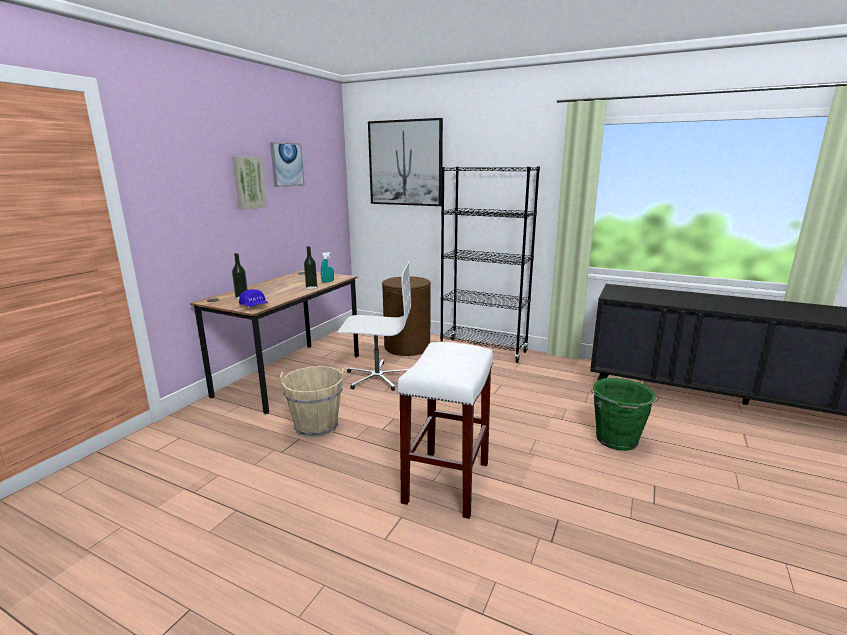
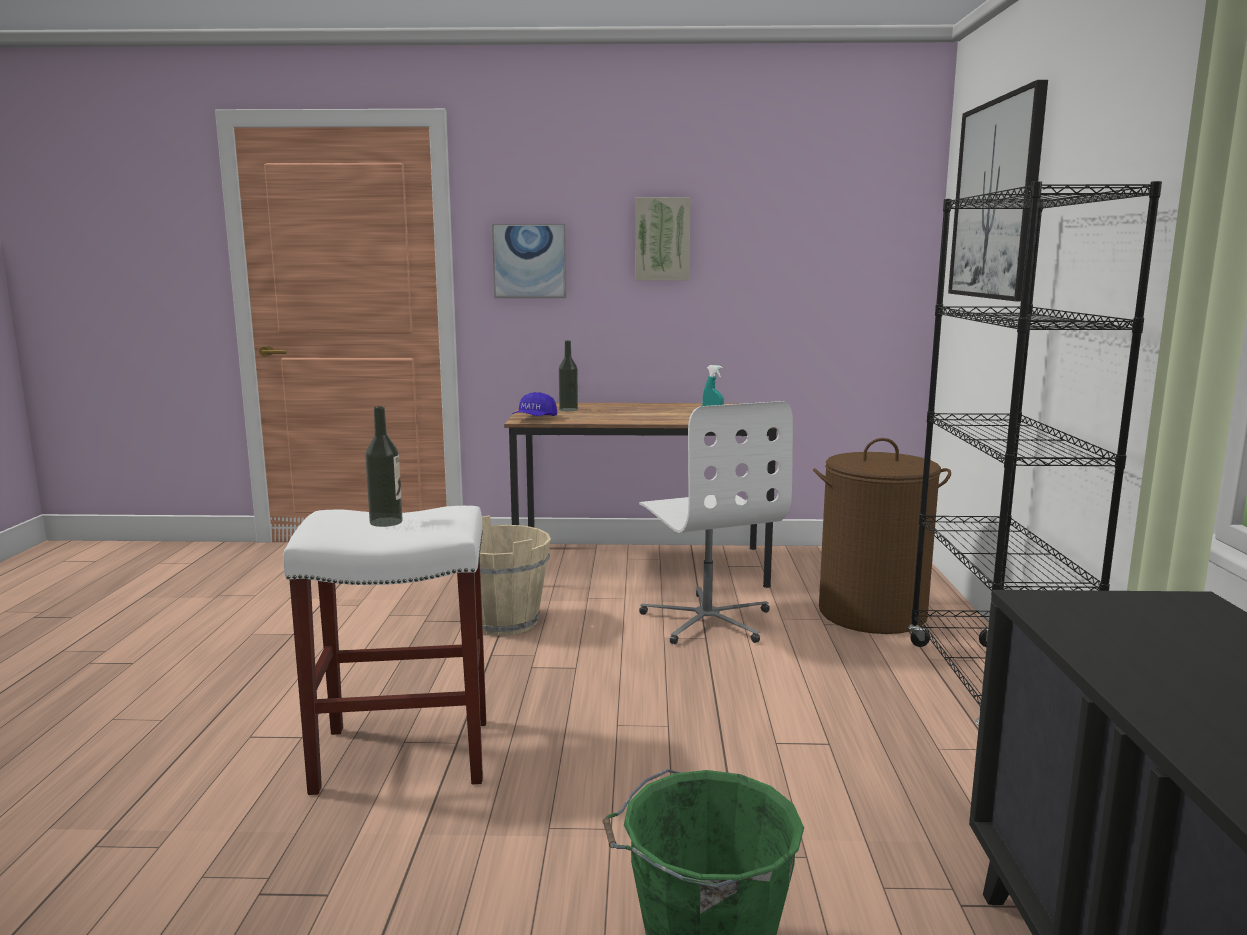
camera: 65 degrees right, 5 degrees down
picture [270,142,304,187] -> picture moved to [492,224,567,298]
bottle [304,246,318,289] -> bottle moved to [365,406,403,527]

